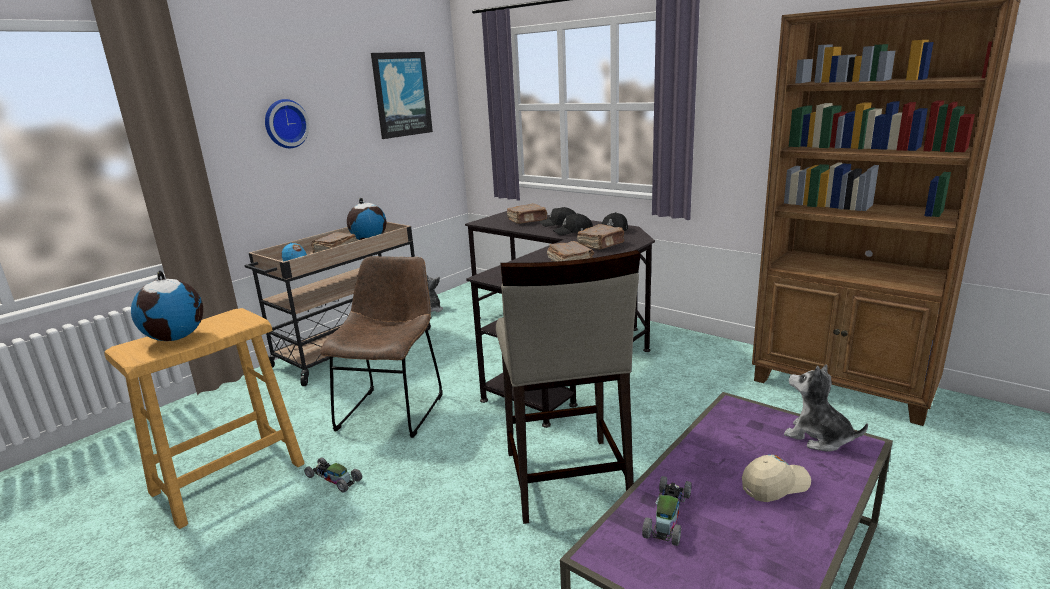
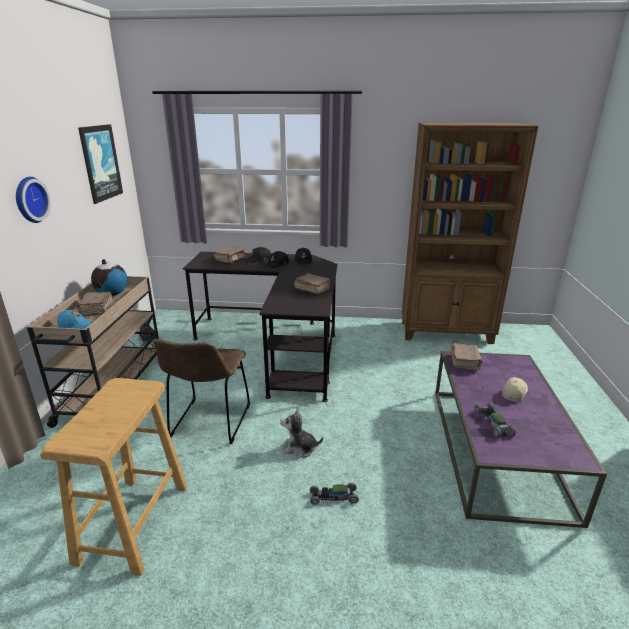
camera: 35 degrees left, 5 degrees up
globe [131,271,203,341] -> none
toy car [304,458,362,492] -> toy car moved to [310,483,359,505]
brown chair [320,256,443,438] -> brown chair turned 150 degrees counterclockwise [154,339,250,444]
beige stool [496,250,640,524] -> none
brown book [577,224,625,250] -> brown book moved to [450,343,483,371]
plush toy [784,365,868,451] -> plush toy moved to [280,408,323,458]

